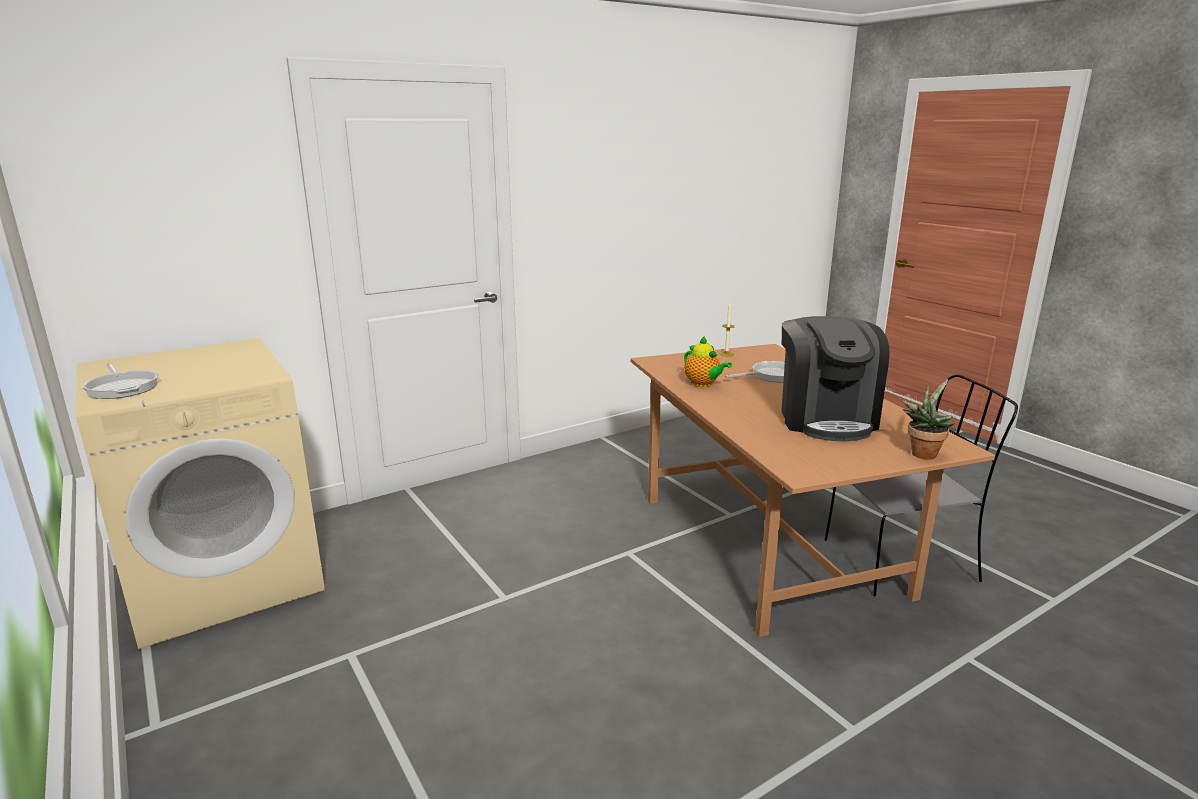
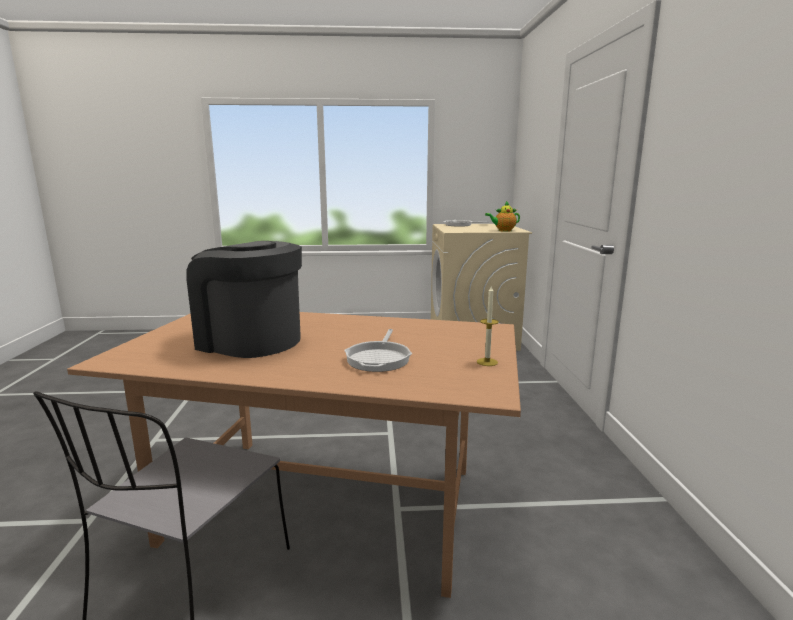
camera: 120 degrees right, 5 degrees down
teapot [684,336,732,387] -> teapot moved to [485,201,520,232]
potted plant [902,379,955,460] -> none

